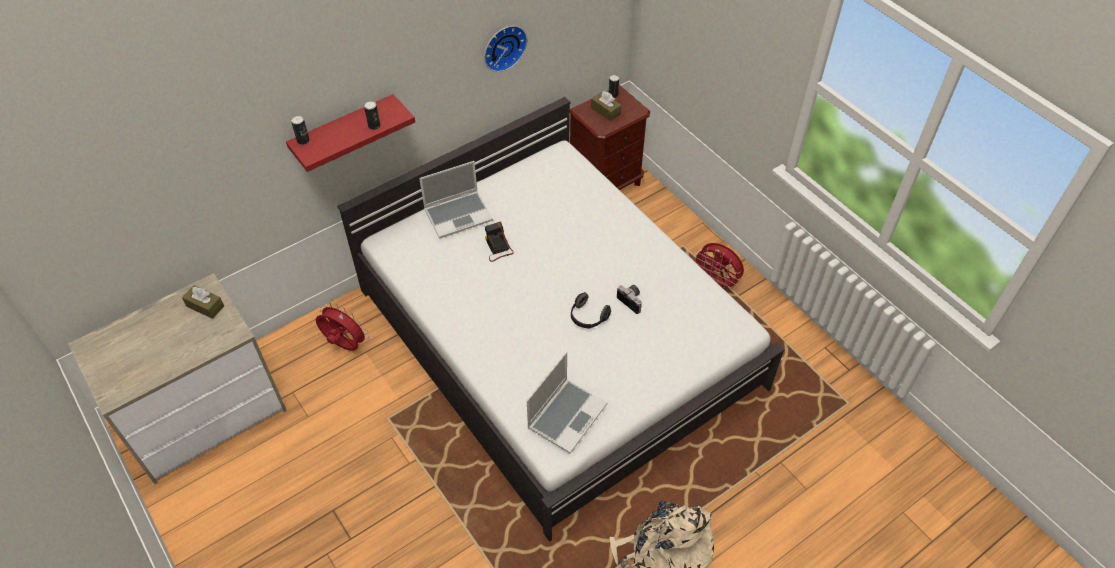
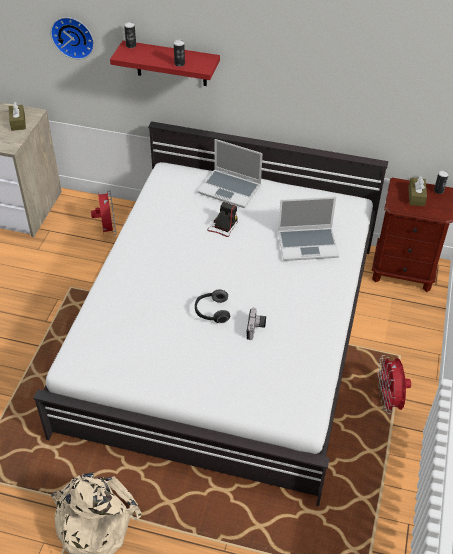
camera: 50 degrees right, 5 degrees down
wall clock [484,26,527,72] -> wall clock moved to [51,17,94,59]
laptop [527,352,607,453] -> laptop moved to [278,197,339,261]

